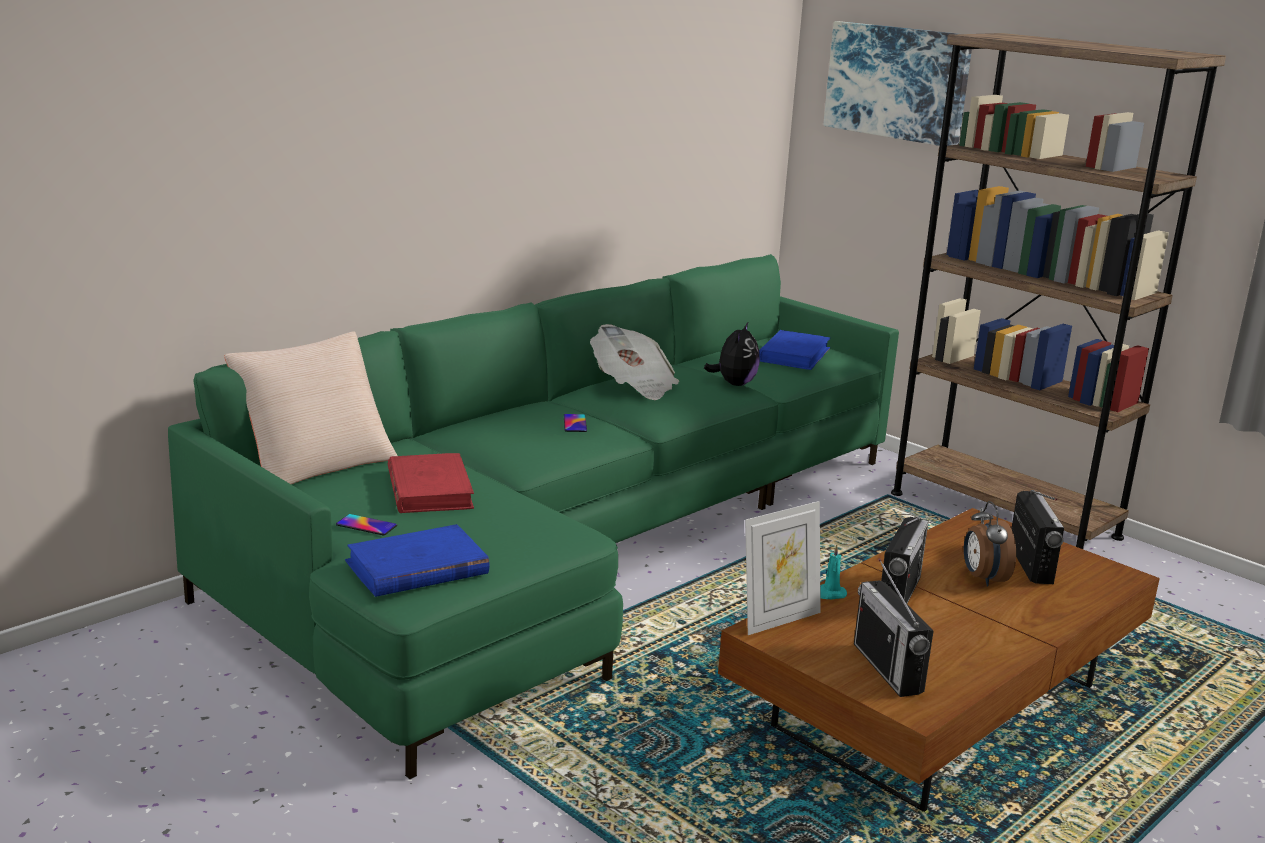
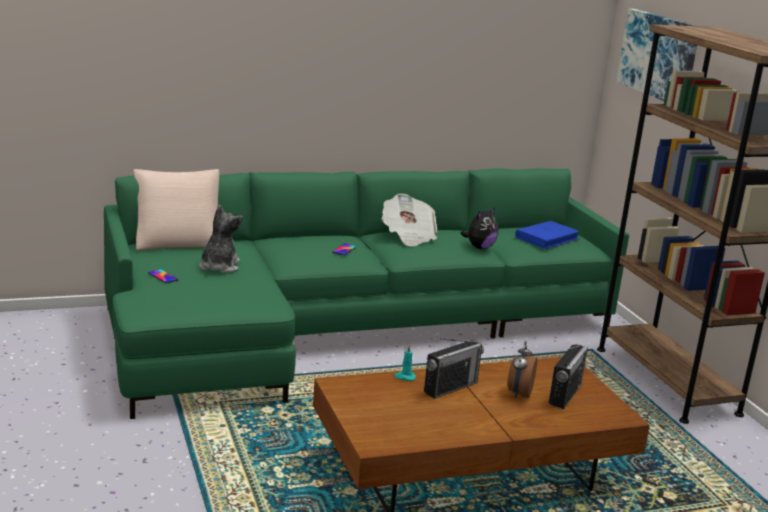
camera: 25 degrees right, 0 degrees up
blue book [345,524,490,597] -> none
red book [388,453,474,513] -> plush toy [199,205,243,273]
picture frame [745,501,821,635] -> none
radio [854,558,934,697] -> none

